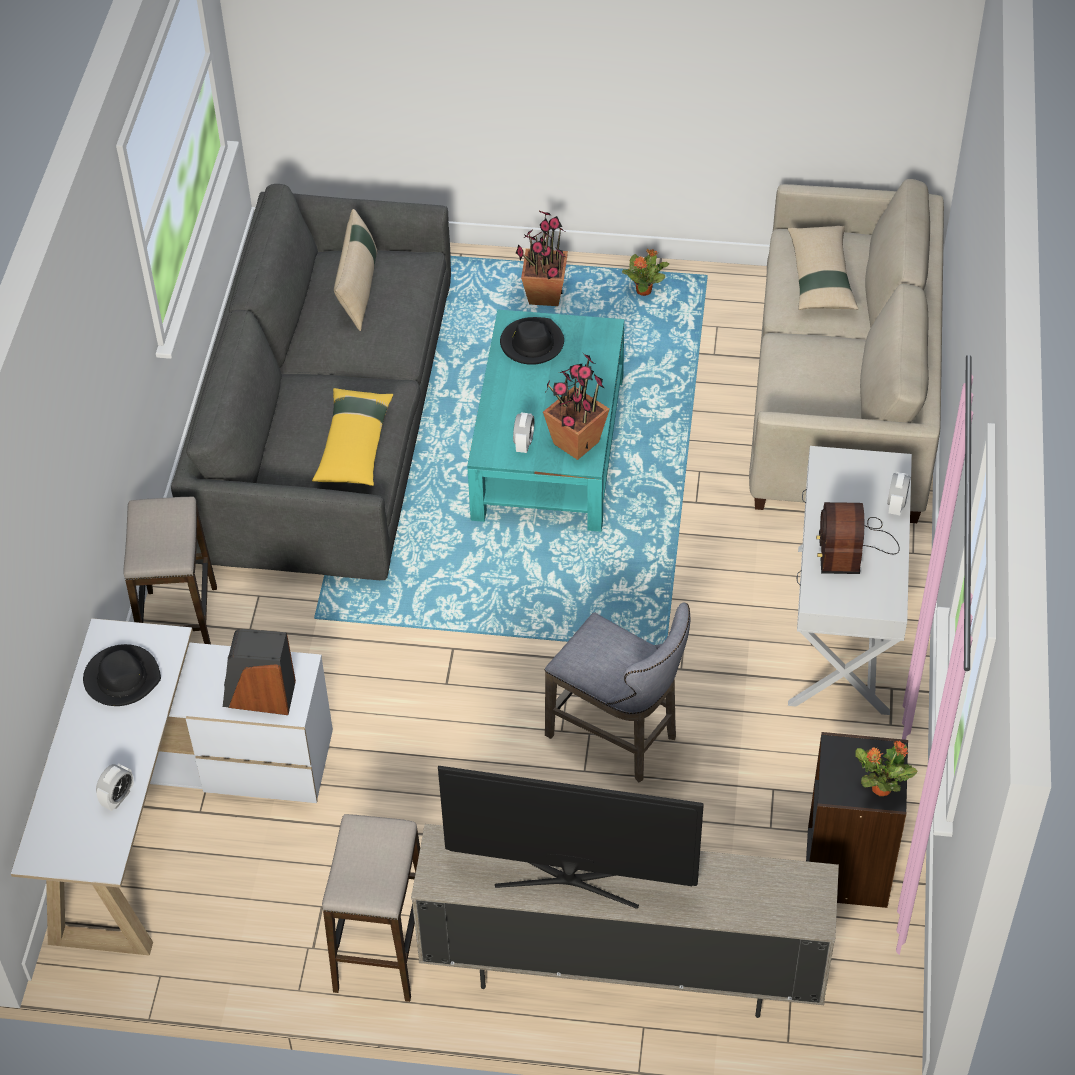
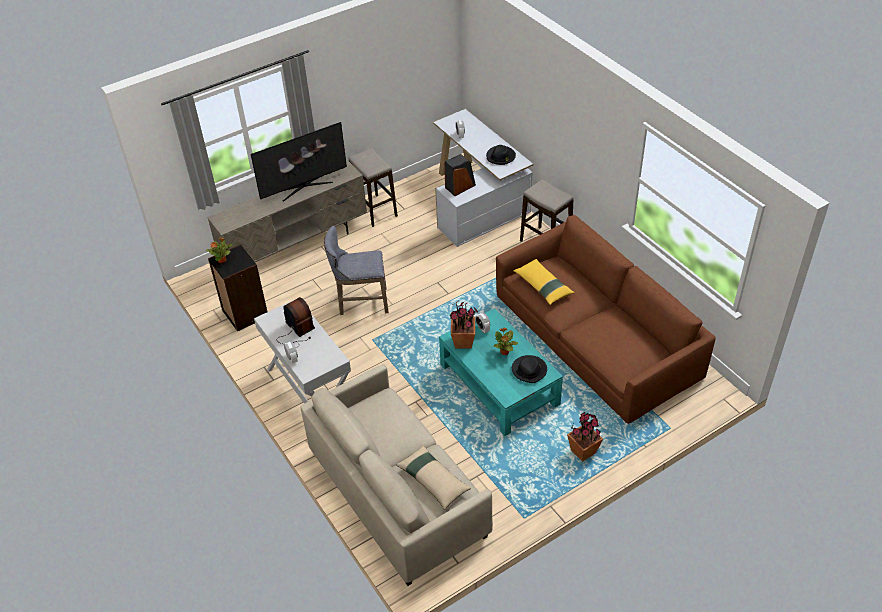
camera: 140 degrees right, 5 degrees down
grey sofa [171,184,451,580] -> brown sofa [496,215,716,424]
beige pillow [334,209,377,331] -> none
potted plant [622,249,669,296] -> potted plant moved to [494,328,518,355]

